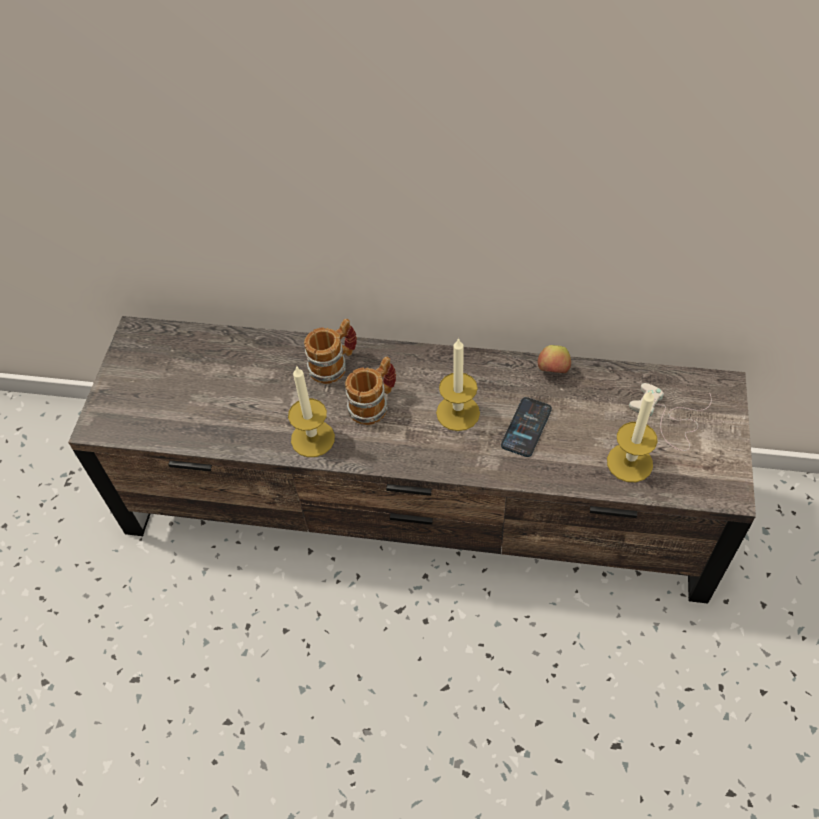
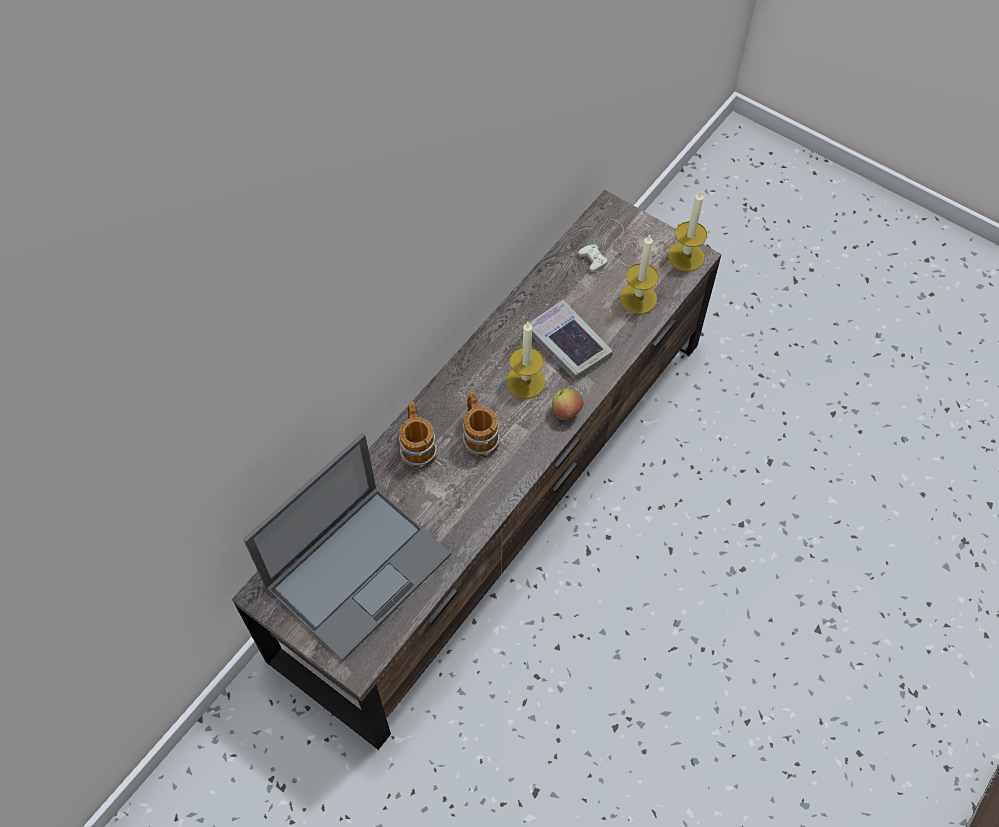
camera: 65 degrees left, 5 degrees up
candle [288,365,335,457] -> candle moved to [668,191,707,272]
phone [501,397,552,457] -> book [529,300,613,380]
apple [538,345,571,373] -> apple moved to [552,388,584,420]
none -> laptop [243,433,451,661]

